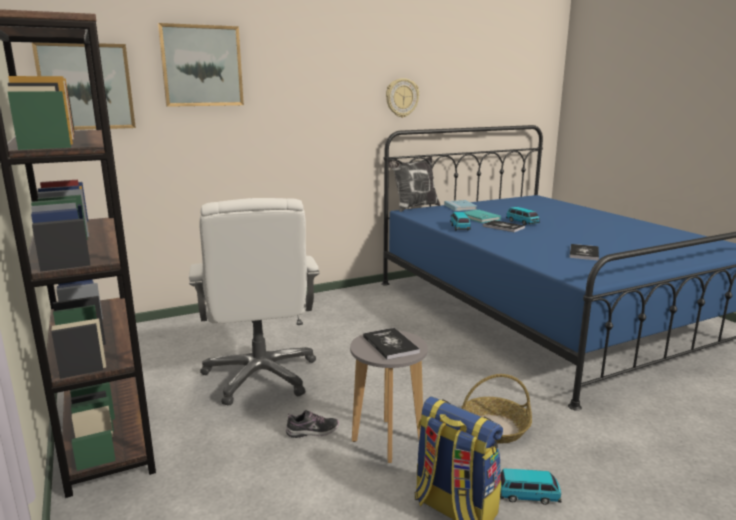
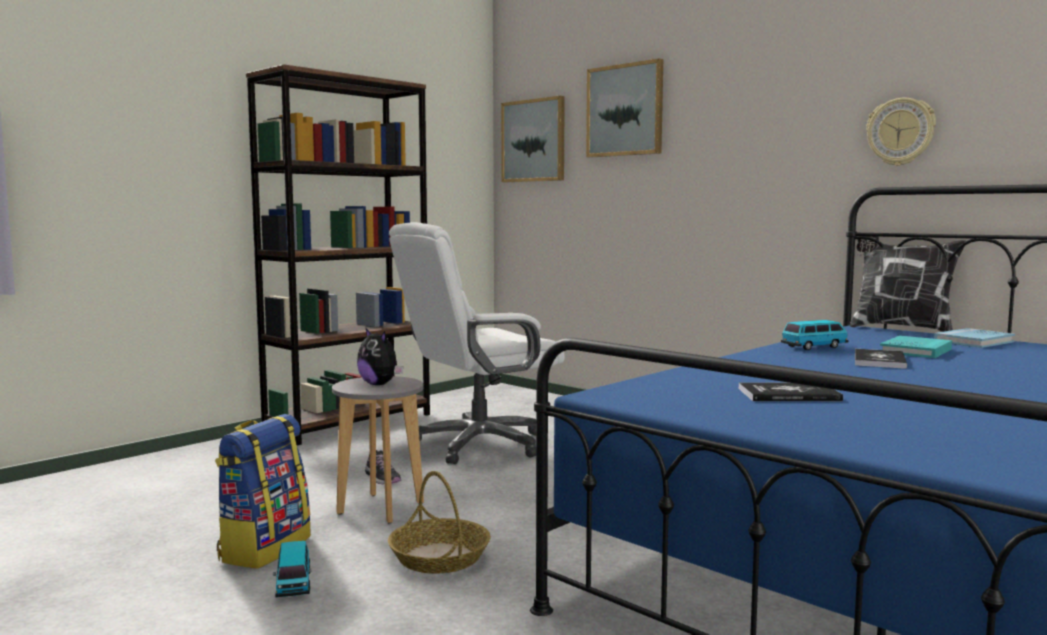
camera: 70 degrees right, 10 degrees down
book [363,328,420,360] -> plush toy [357,327,403,385]
toy car [506,207,540,225] -> none

